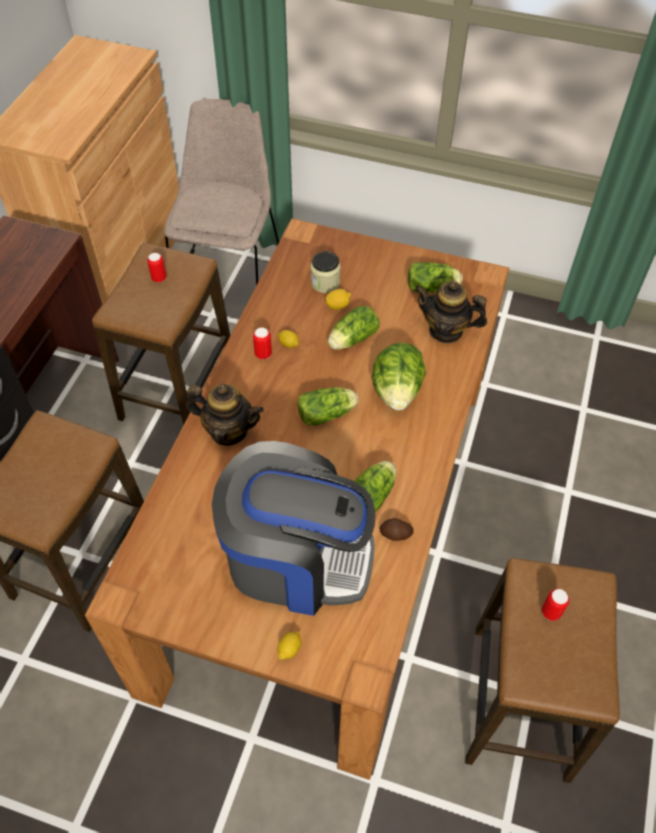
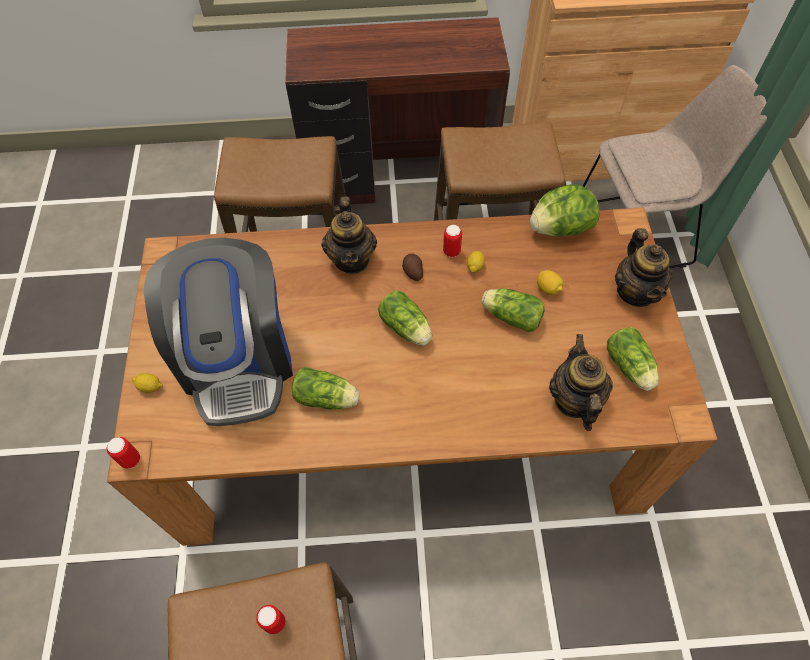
camera: 70 degrees right, 5 degrees up
can [147,253,167,283] -> can moved to [107,437,140,469]
jar [311,251,341,293] -> none
lettuce [372,343,426,410] -> lettuce moved to [530,184,600,237]
potato [379,518,413,541] -> potato moved to [402,253,423,281]
none -> teapot [615,228,672,307]

